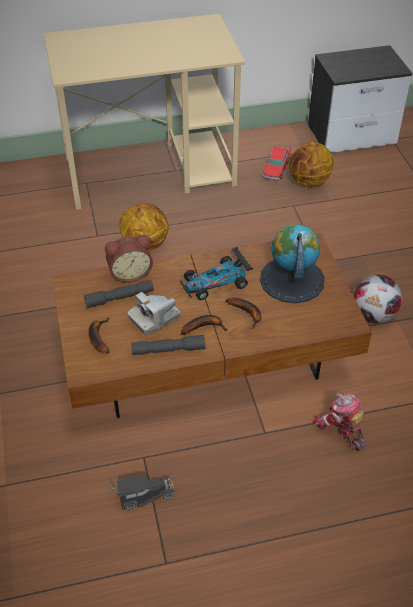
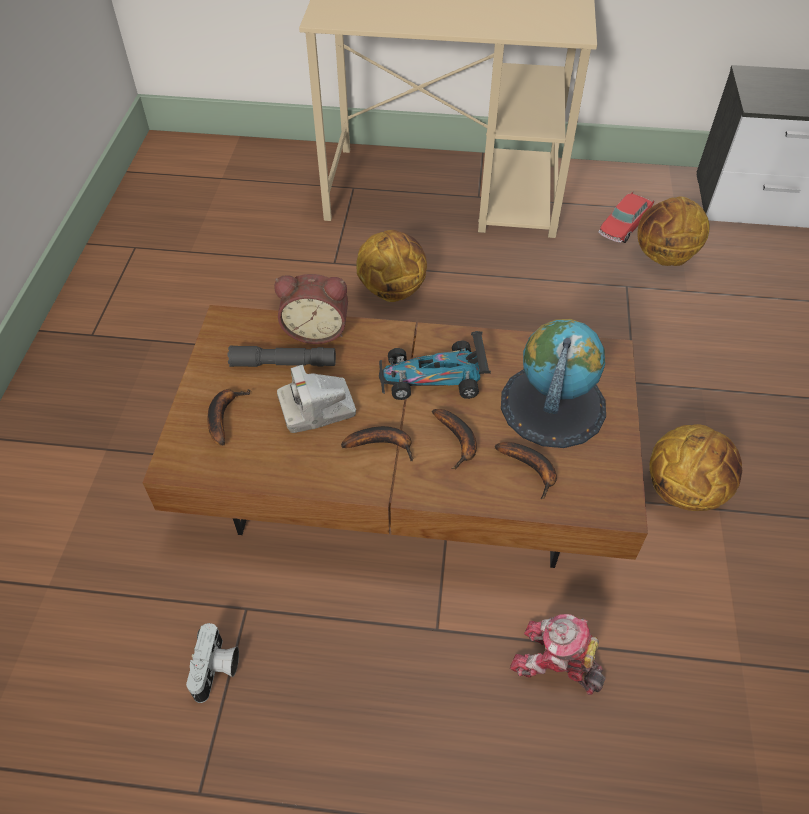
camera: 20 degrees right, 5 degrees up
toy truck [109,475,175,511] -> camera [186,623,239,703]
grey flashlight [131,335,206,355] -> none
toy robot [312,393,366,451] -> toy robot turned 45 degrees counterclockwise [510,614,606,695]
football [354,275,402,324] -> basketball [649,424,742,511]
none -> banana [495,442,557,499]

